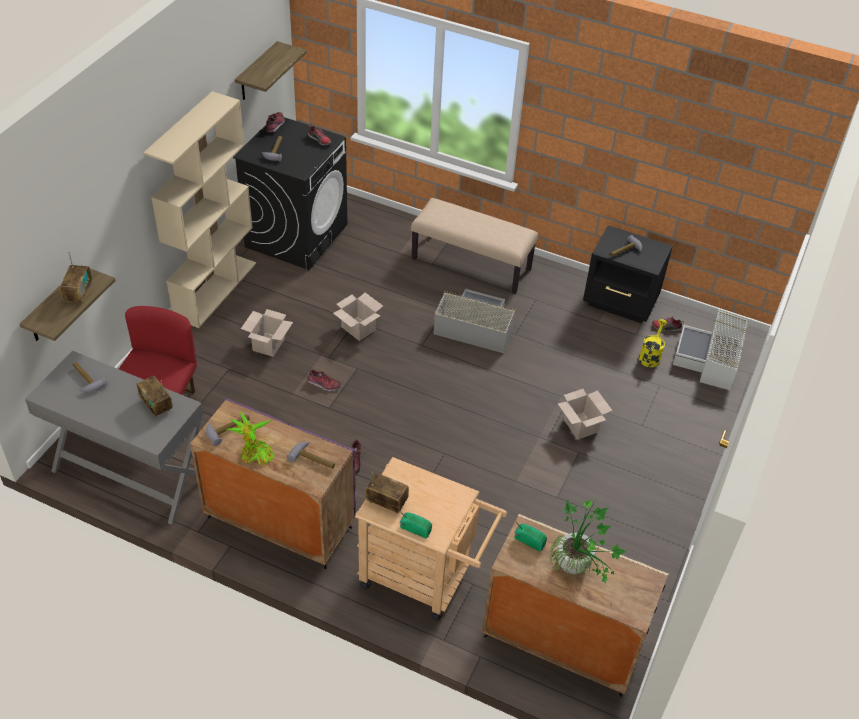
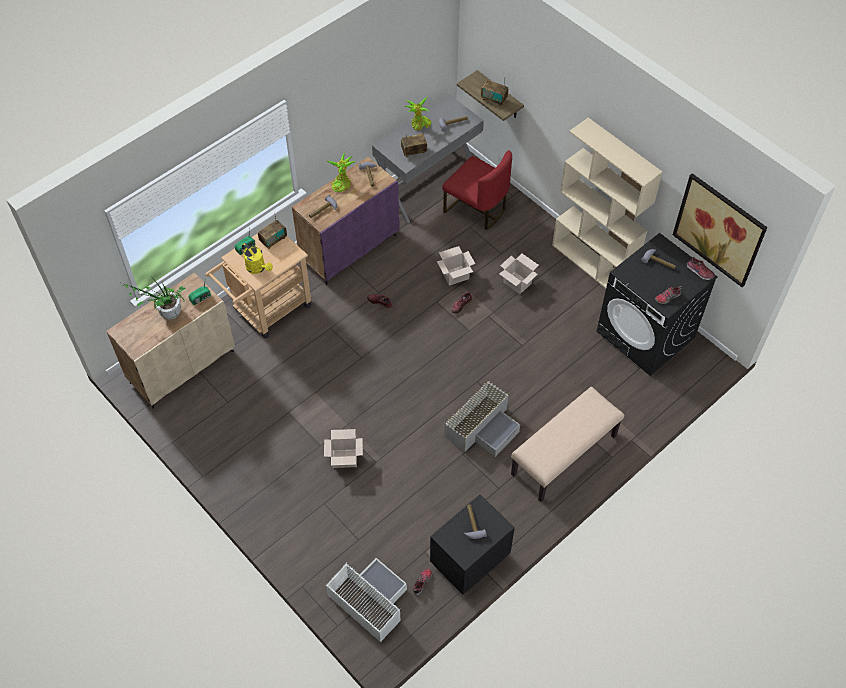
camera: 115 degrees right, 10 degrees up
shelf [235,41,307,100] -> picture [673,173,767,287]
cardboard box [333,293,383,341] -> cardboard box moved to [437,246,475,286]
yellow watering can [639,319,667,367] -> yellow watering can moved to [242,243,273,274]
none -> potted plant [405,97,431,130]

